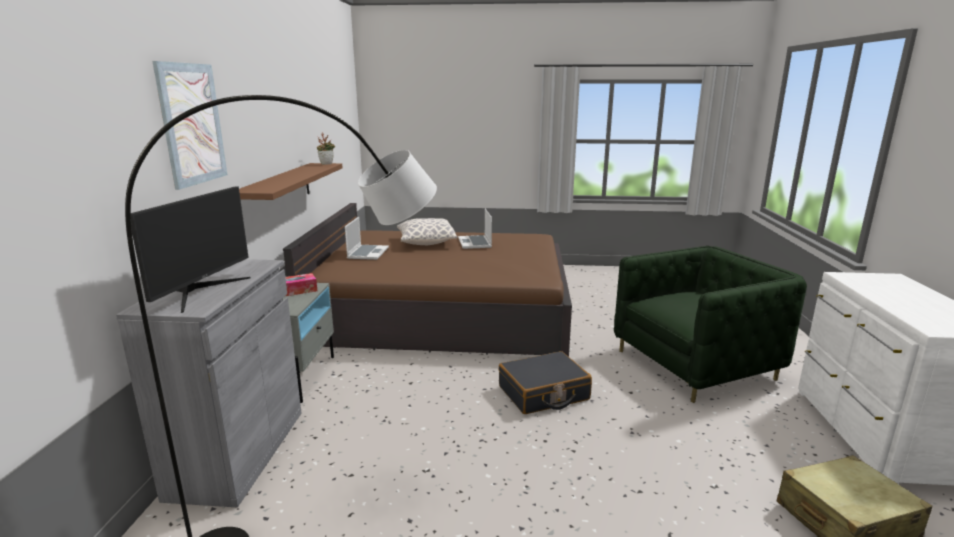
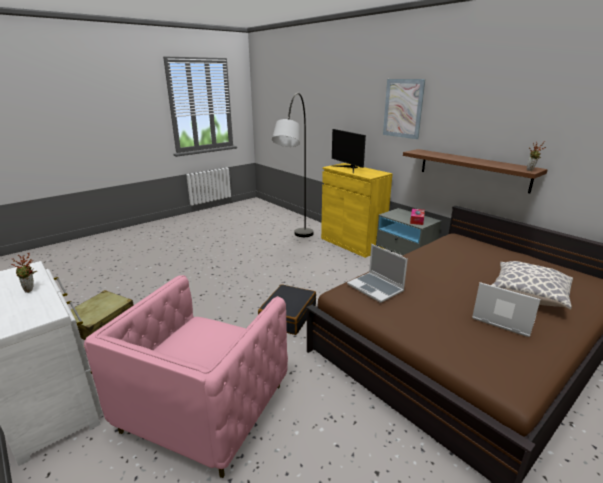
camera: 135 degrees right, 5 degrees up
grey cabinet [116,259,302,507] -> yellow cabinet [321,163,393,258]
laptop [345,217,389,260] -> laptop moved to [347,244,408,303]
green armchair [614,246,807,403] -> pink armchair [84,275,288,478]
none -> potted plant [11,252,37,293]

